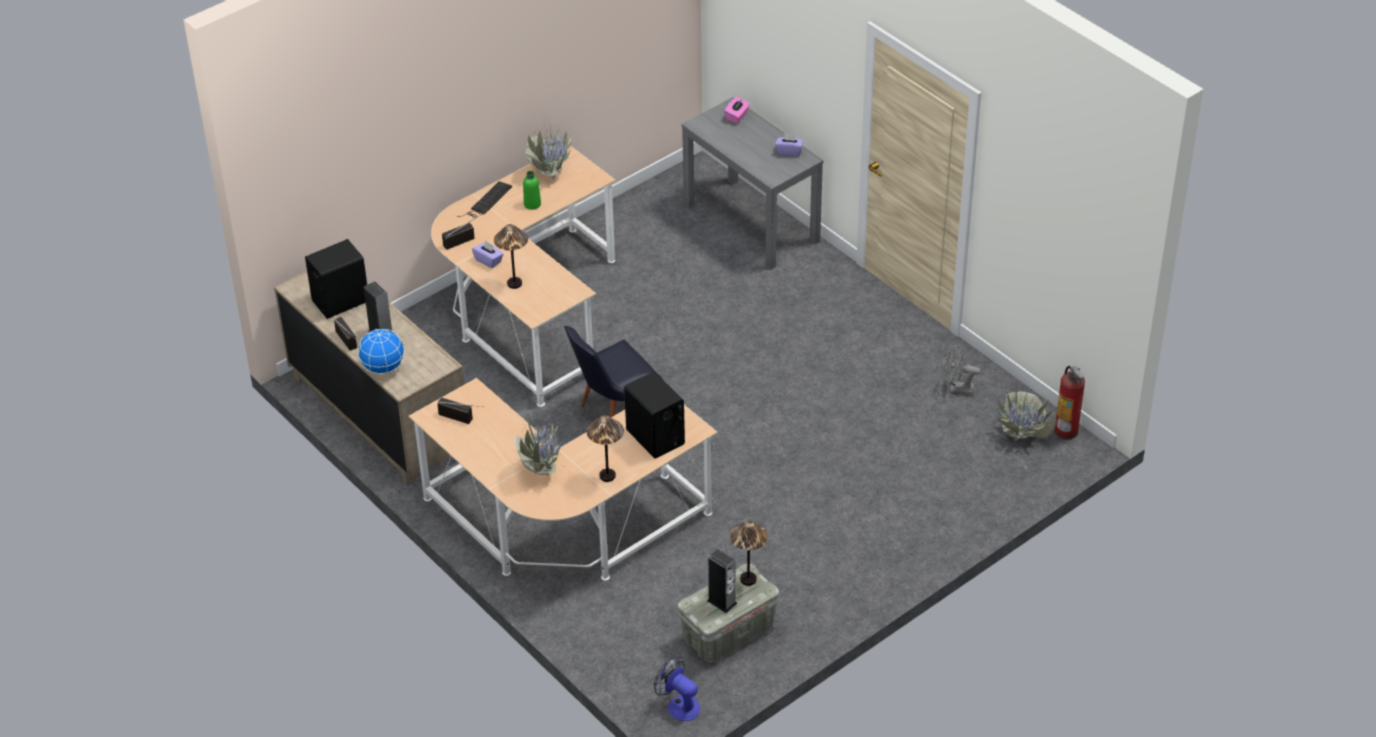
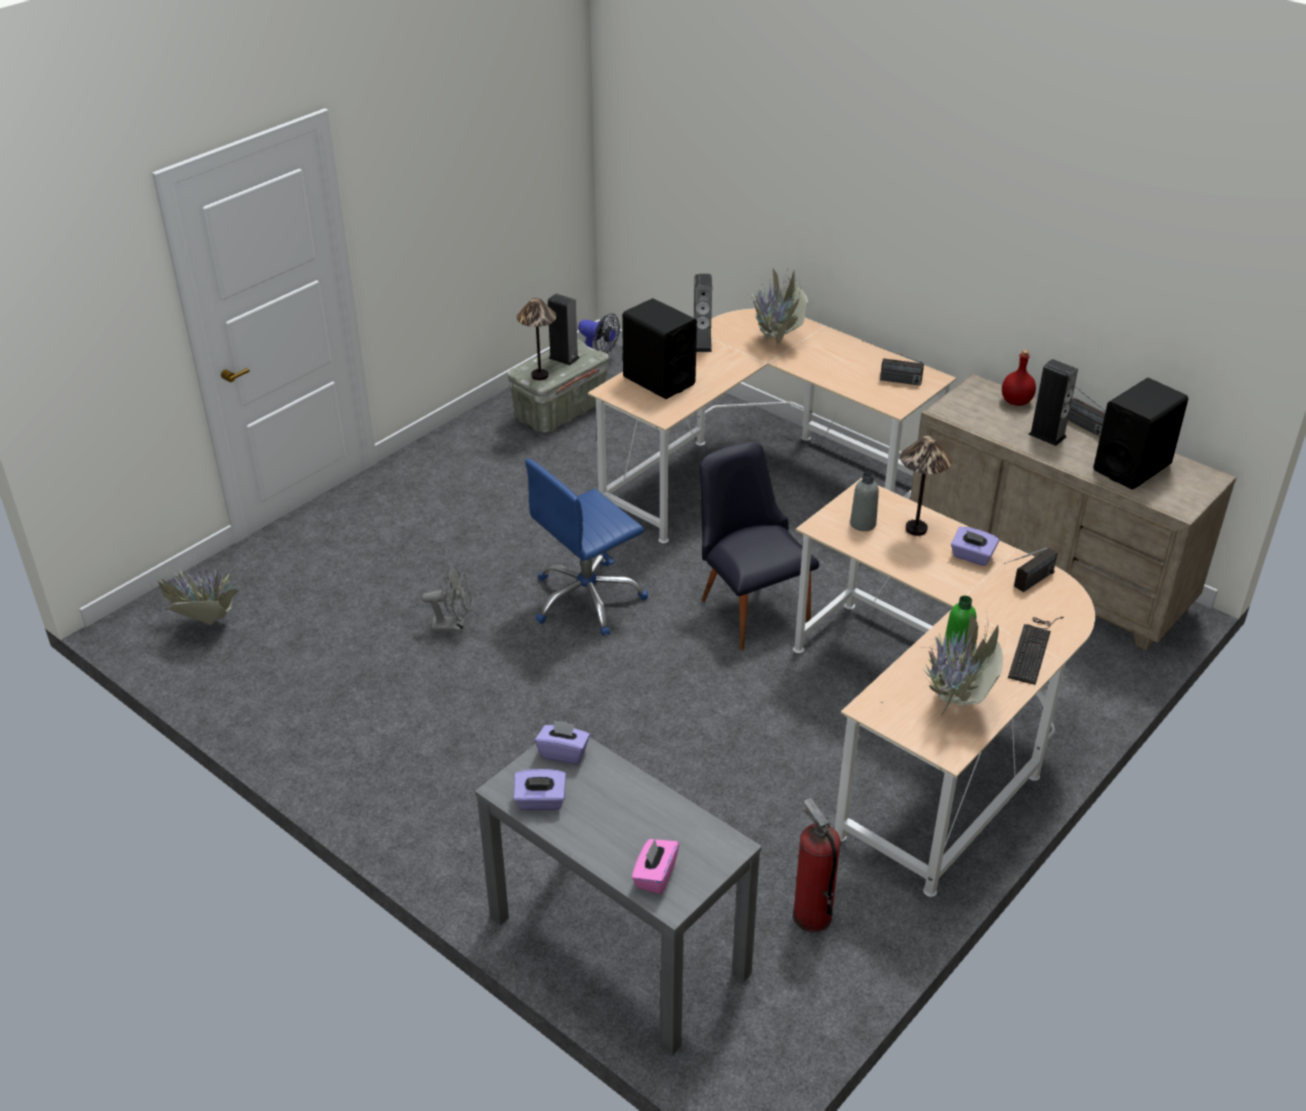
camera: 170 degrees right, 5 degrees down
globe [358,329,405,374] -> red bottle [1002,350,1036,406]
black chair [564,326,662,417] -> black chair turned 75 degrees counterclockwise [700,442,819,650]
table lamp [587,415,624,482] -> speaker [694,274,712,352]
grey fan [944,346,981,395] -> grey fan moved to [422,567,472,632]
fire extinguisher [1054,366,1085,440] -> fire extinguisher moved to [793,798,841,932]
none -> blue office chair [525,459,648,636]
none -> purple tissue box [535,720,590,764]
none -> grey bottle [850,472,879,531]

